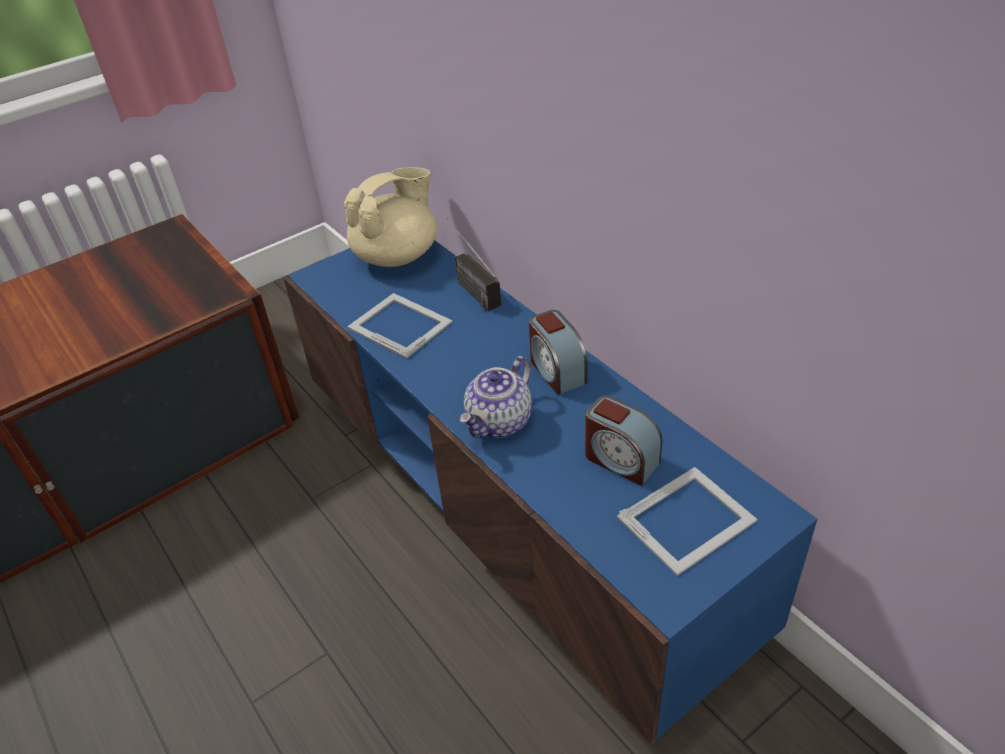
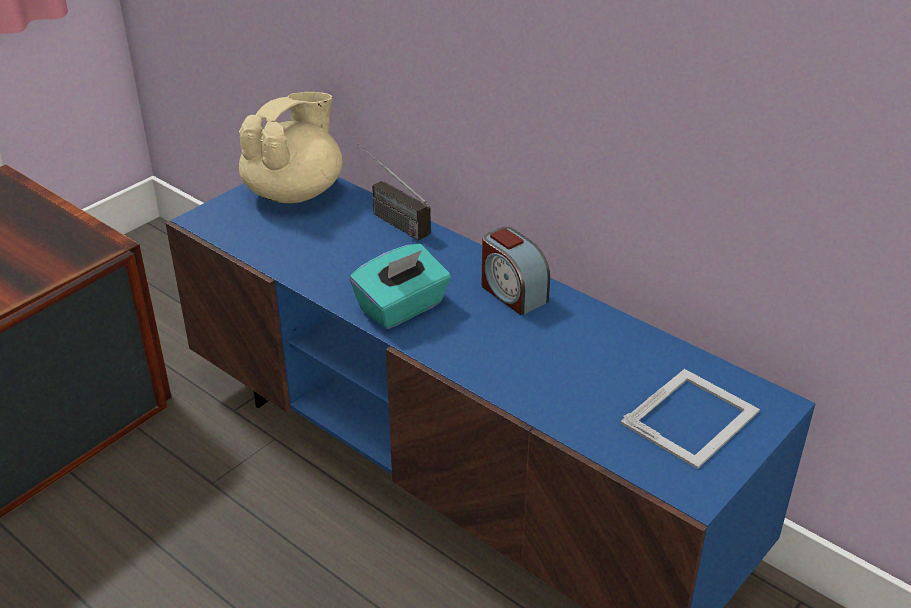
camera: 15 degrees left, 5 degrees down
picture frame [347,293,453,359] -> none
teapot [460,356,532,438] -> none
alarm clock [585,395,662,486] -> none
none -> turquoise tissue box [350,244,451,329]

